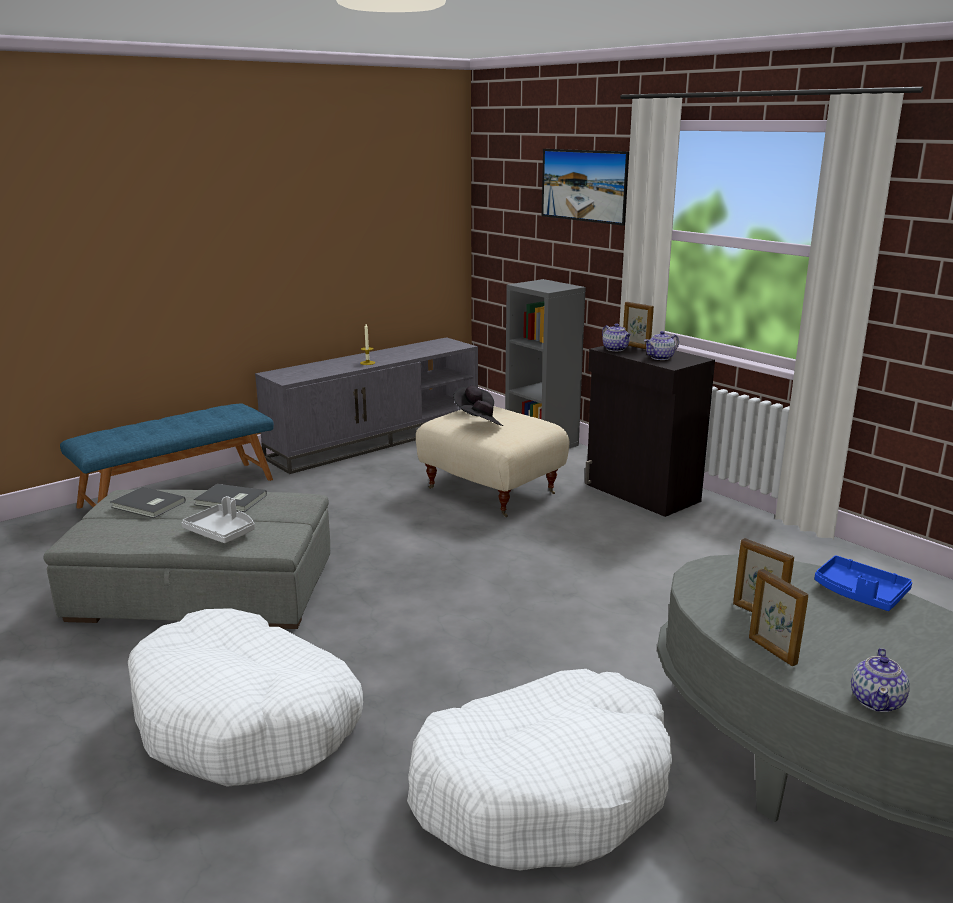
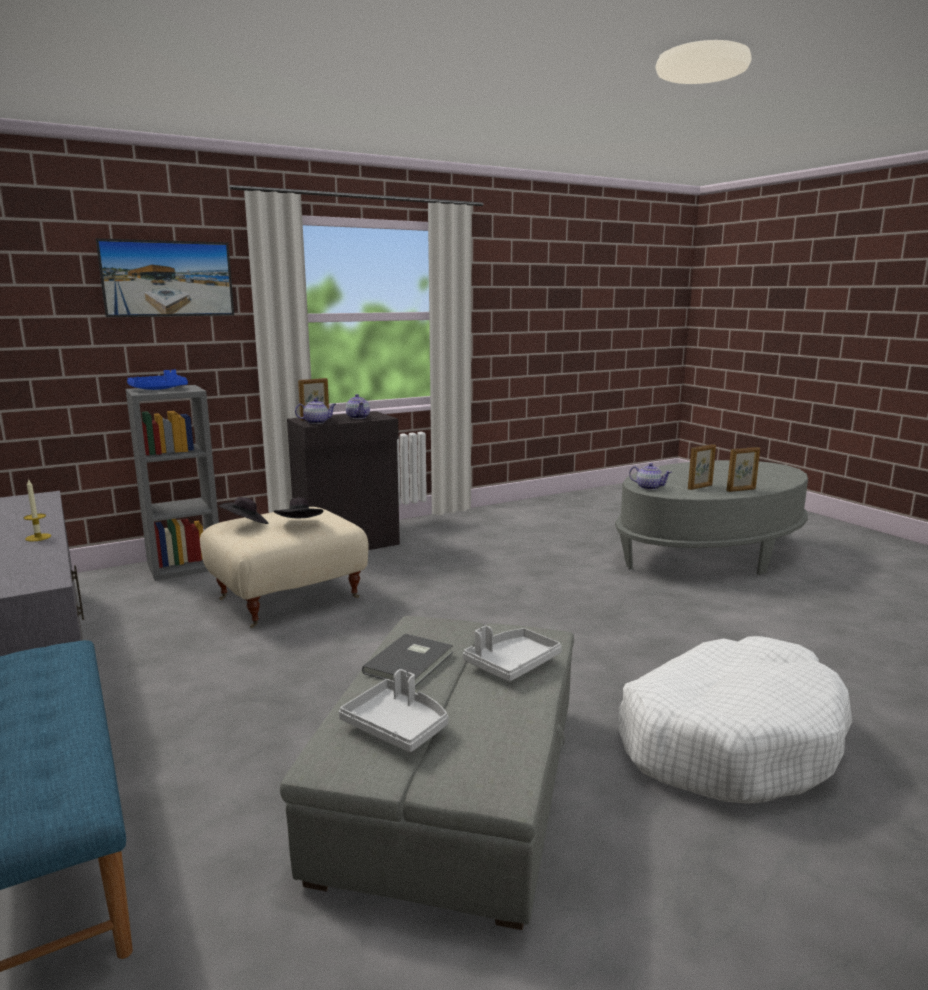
camera: 80 degrees left, 5 degrees down
grey book [110,487,185,518] -> grey tray [339,669,448,752]
white dog bed [407,669,672,871] -> none
blue tray [815,555,912,611] -> blue tray moved to [127,369,188,390]
teapot [851,648,910,712] -> teapot moved to [629,463,672,490]

